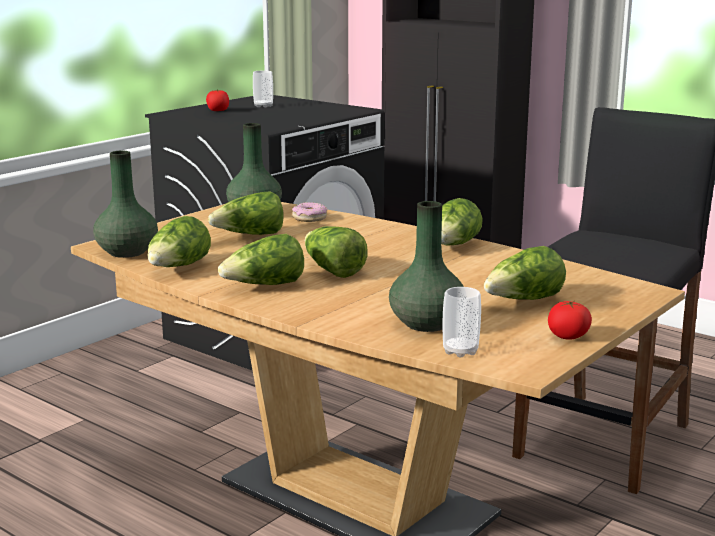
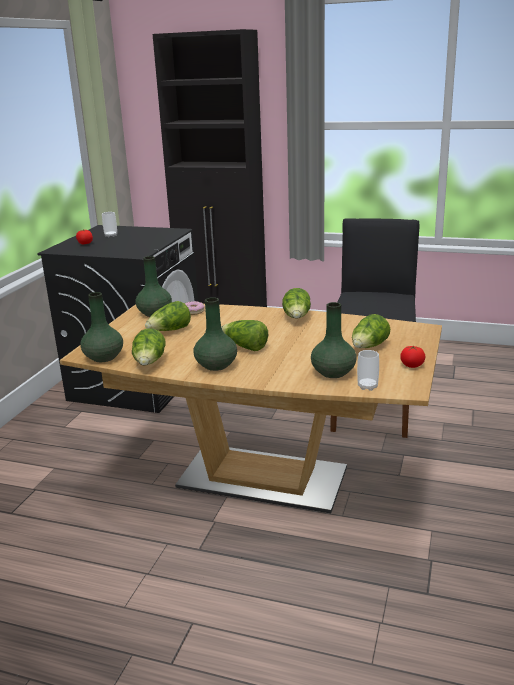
camera: 20 degrees left, 5 degrees up
lettuce [218,234,304,285] -> green vase [193,297,237,371]

